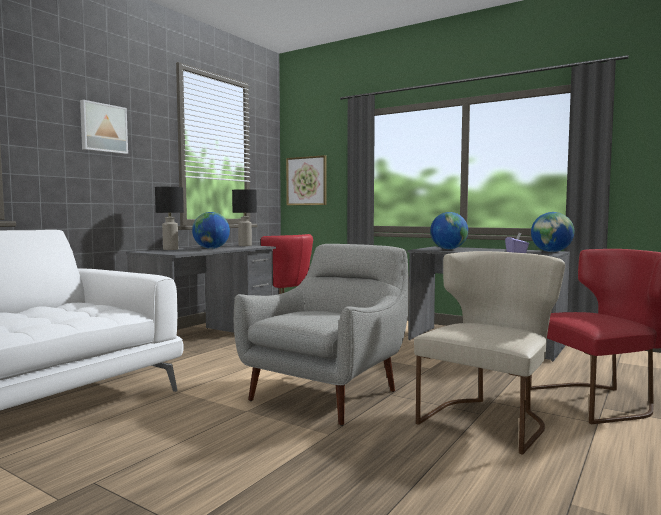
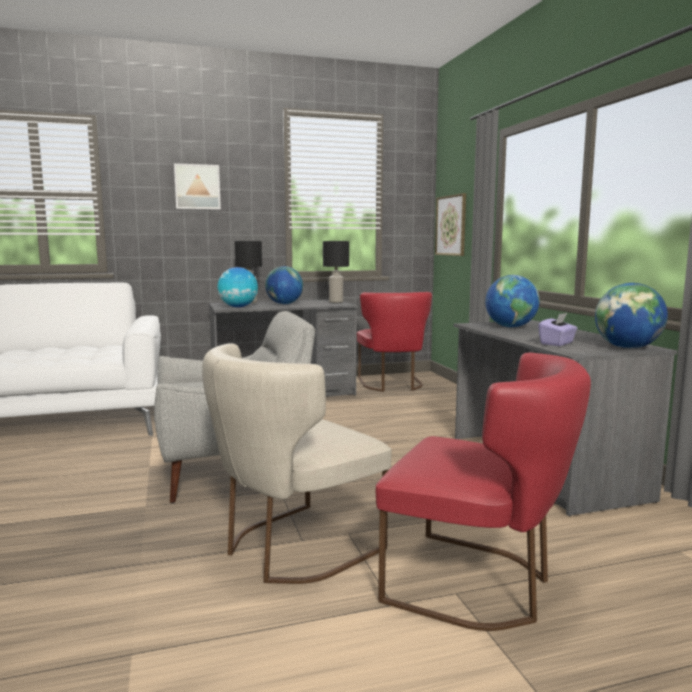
camera: 40 degrees right, 5 degrees up
beige chair [414,251,565,455] -> beige chair turned 150 degrees clockwise [202,343,392,584]
none -> globe [217,267,258,307]

